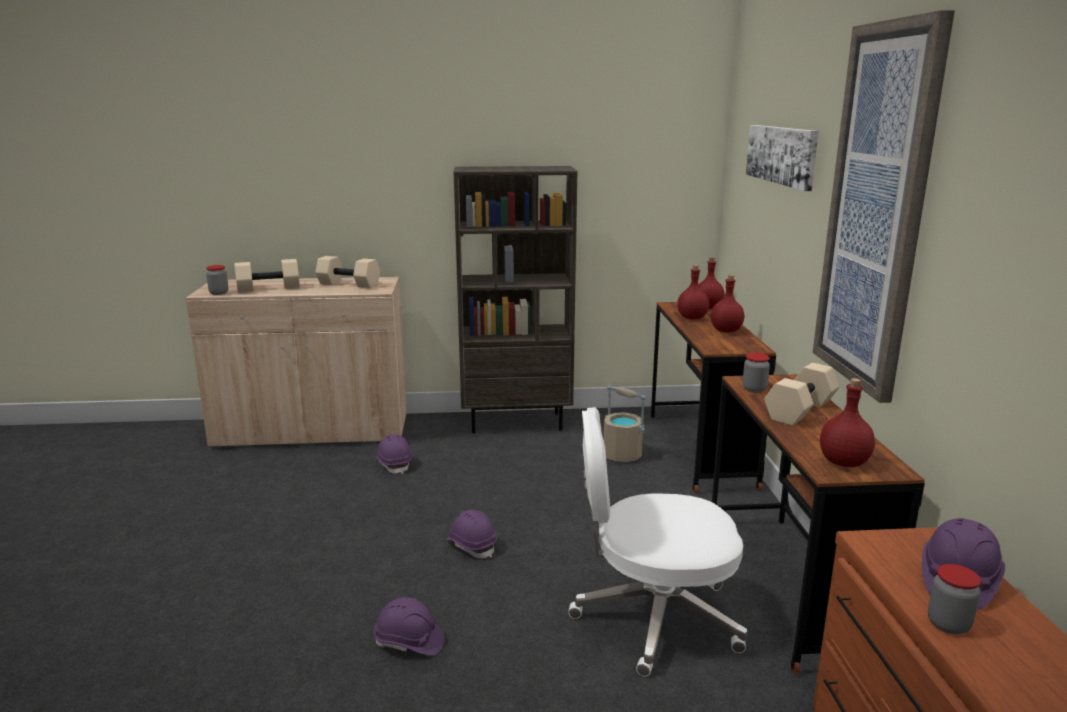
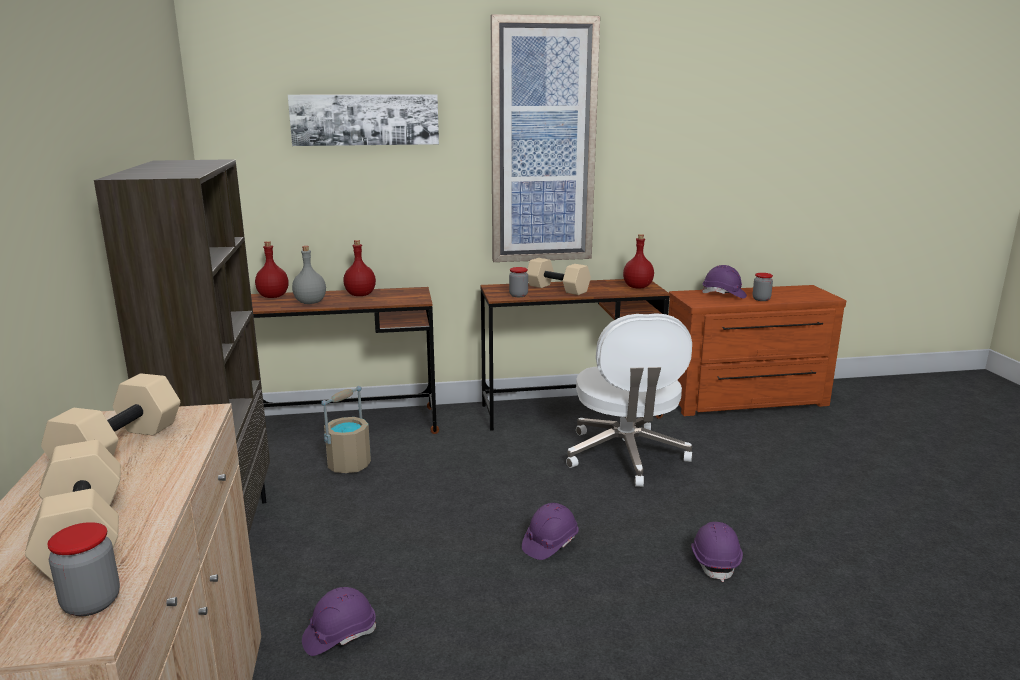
camera: 95 degrees left, 0 degrees up
red bottle [677,265,709,320] -> grey bottle [292,246,326,304]

